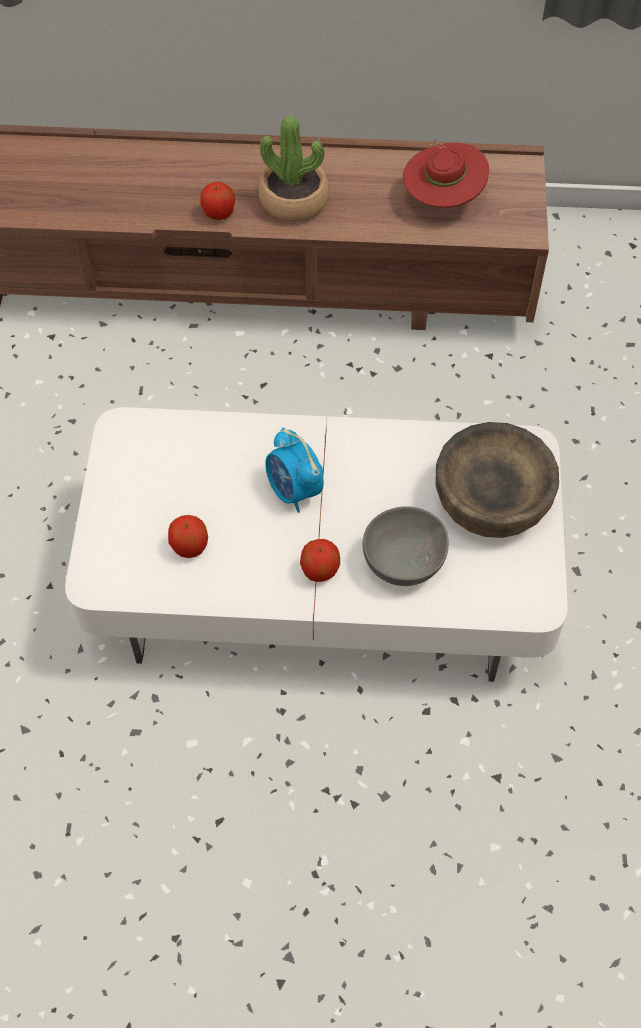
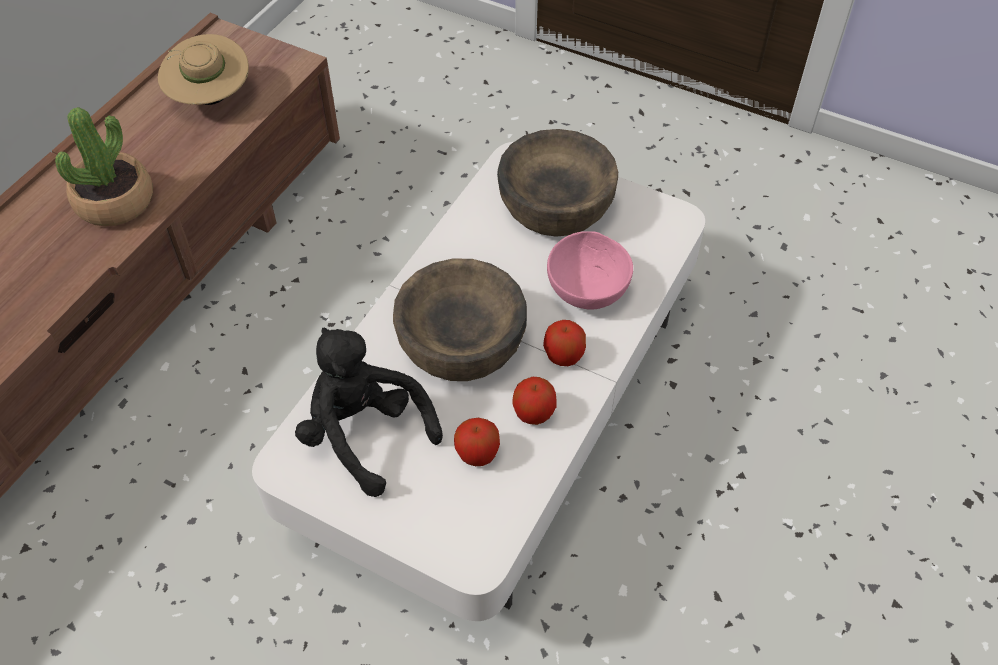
camera: 65 degrees left, 5 degrees down
apple [200,182,235,220] -> apple moved to [512,377,556,425]
alarm clock [265,427,324,513] -> brown bowl [393,258,527,381]
grey bowl [363,506,449,586] -> pink bowl [547,231,633,310]
red hat [403,140,489,208] -> beige hat [158,34,249,105]
none -> black plush toy [295,328,443,497]

